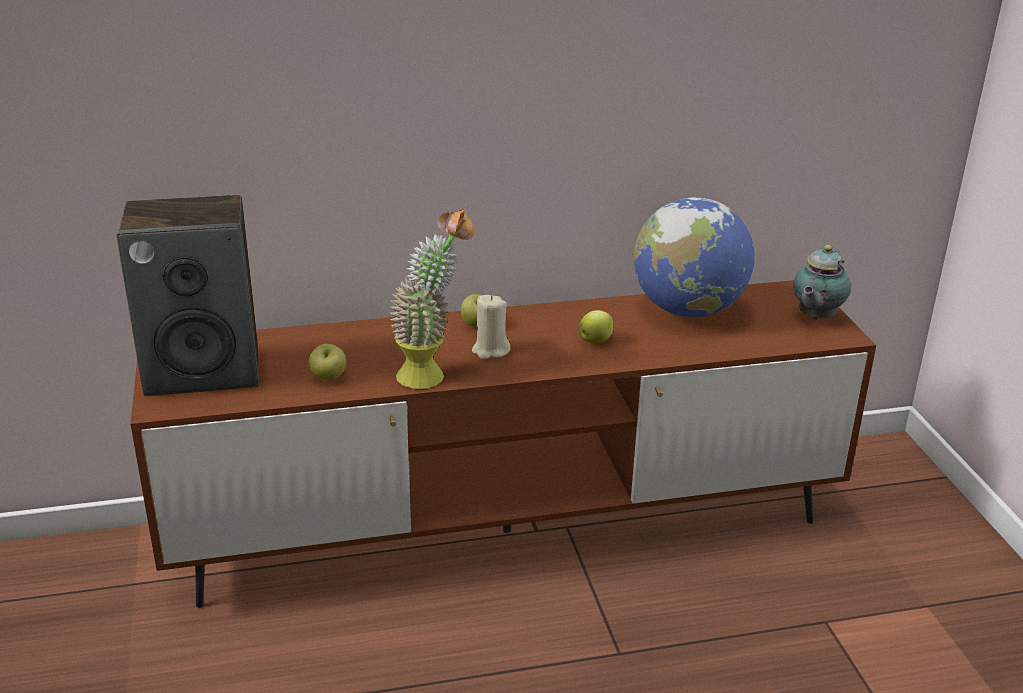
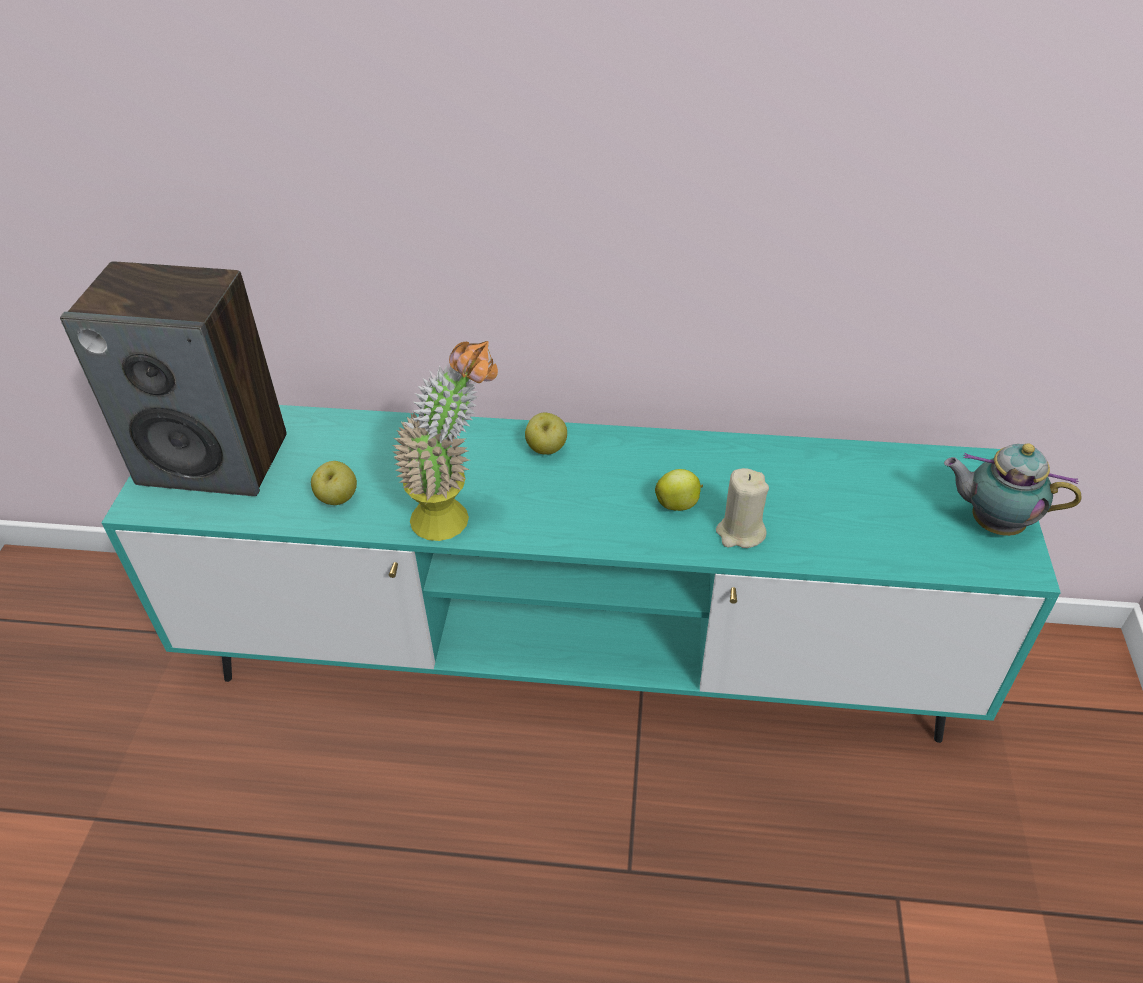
camera: 20 degrees right, 15 degrees up
brown tv stand [130,280,876,608] -> turquoise tv stand [102,405,1061,743]
beige candle [472,295,510,360] -> beige candle moved to [716,468,769,548]
globe [633,197,755,318] -> none
teapot [793,245,851,320] -> teapot turned 60 degrees clockwise [944,443,1081,536]

